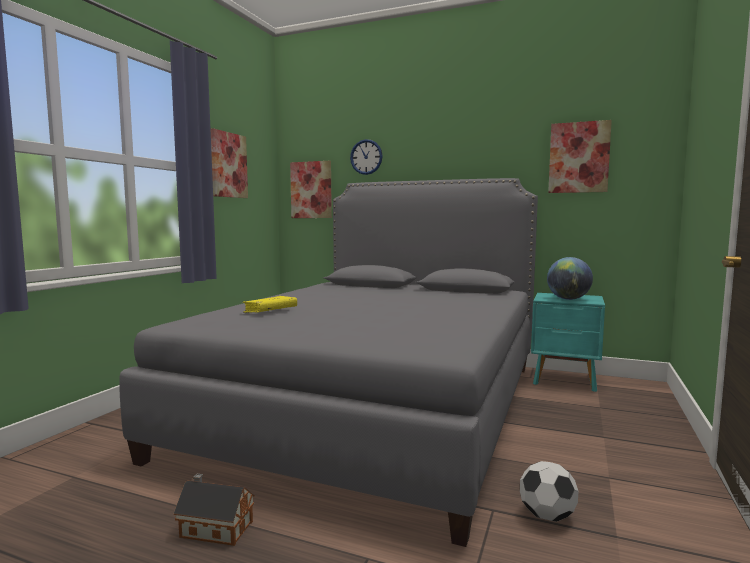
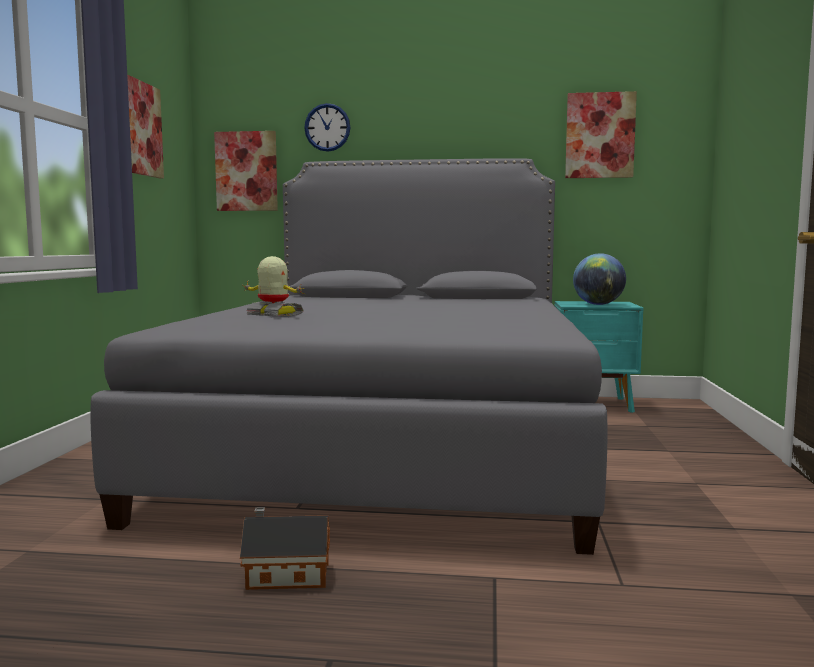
camera: 15 degrees left, 0 degrees up
yellow book [242,296,297,313] -> toy robot [242,256,304,317]
football [520,461,578,522] -> none

